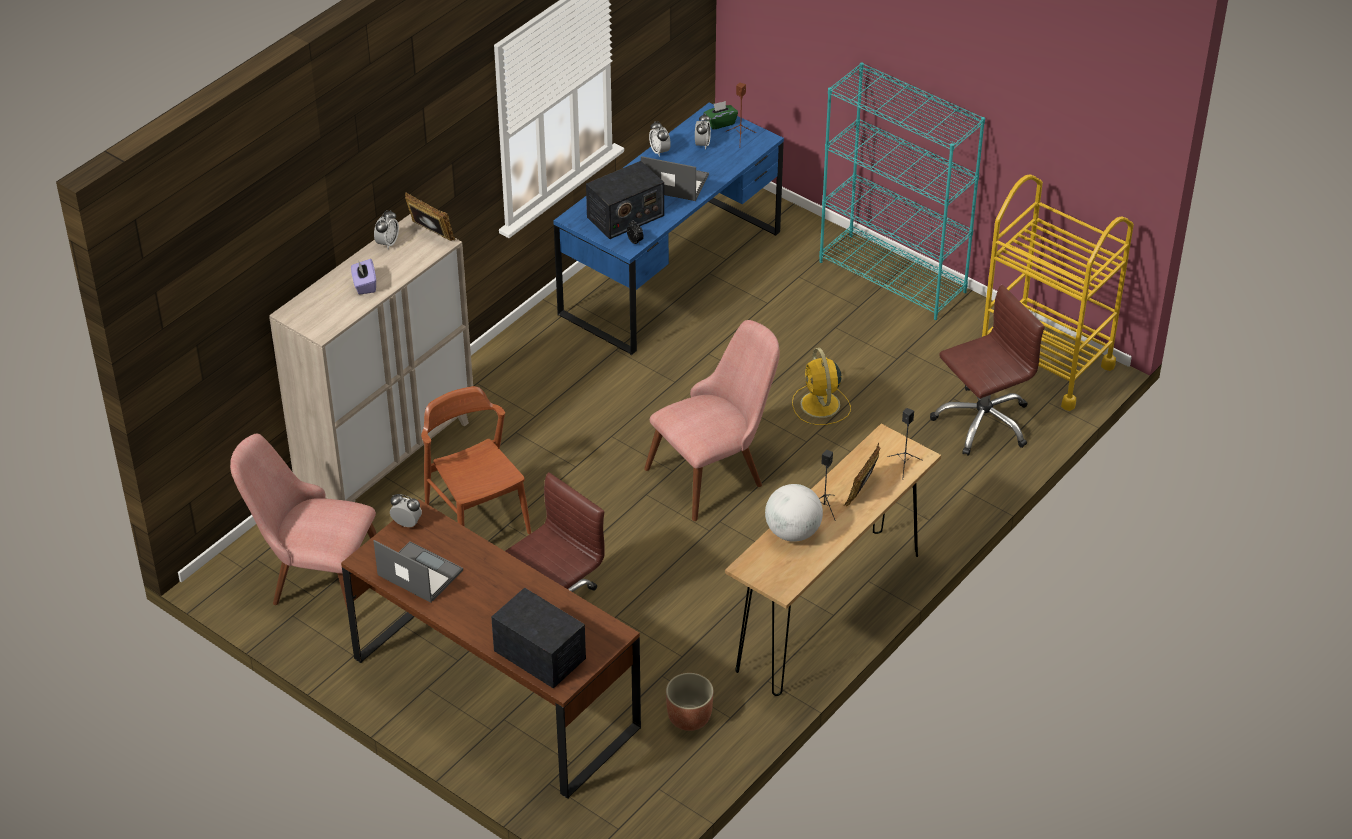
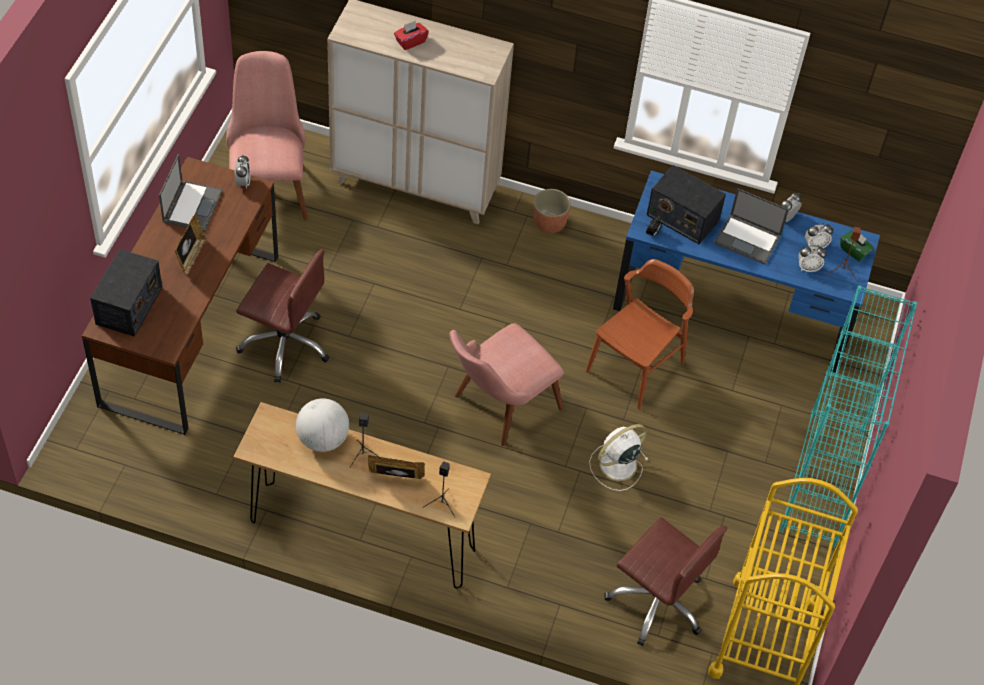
camera: 65 degrees right, 10 degrees up
purple tissue box [351,259,376,295] -> red tissue box [394,21,429,50]
alarm clock [374,210,399,249] -> alarm clock moved to [798,245,827,272]
picture frame [405,192,455,241] -> picture frame moved to [175,214,207,276]
brown chair [421,386,531,534] -> brown chair moved to [586,259,694,409]
laptop [641,156,709,201] -> laptop turned 120 degrees clockwise [714,188,789,265]
pink chair [644,320,780,521] -> pink chair turned 105 degrees clockwise [449,323,564,446]
planter [666,673,714,731] -> planter moved to [533,189,571,233]
yellow fan [792,348,851,425] -> white fan [589,424,648,491]

